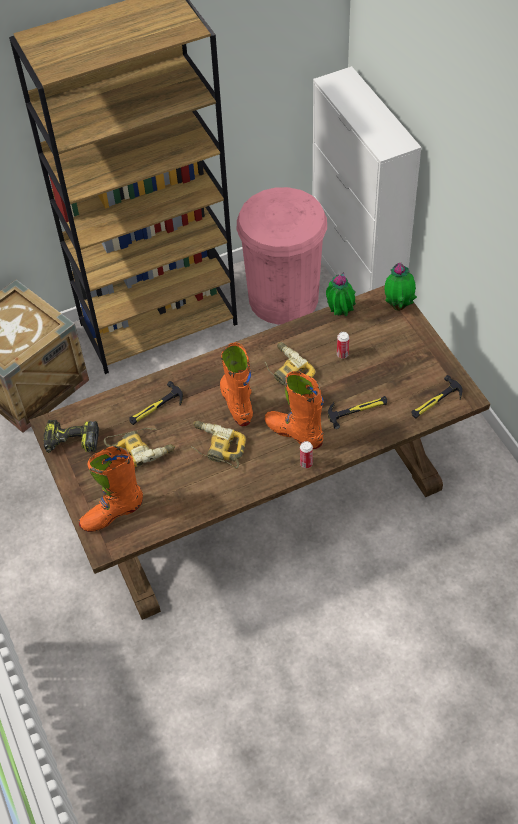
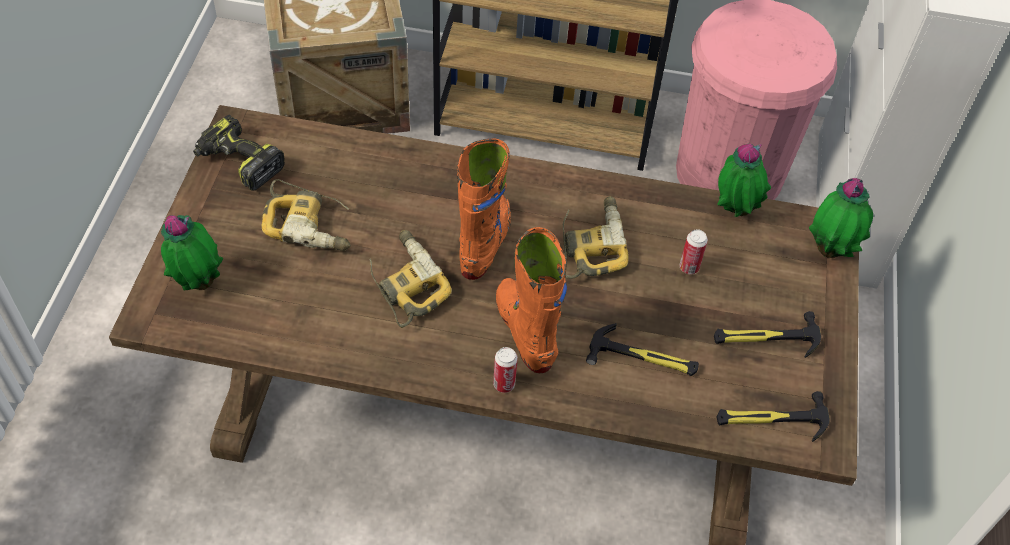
camera: 30 degrees right, 0 degrees up
orange boot [79,446,143,532] -> potted plant [161,215,223,290]
hammer [129,381,183,425] -> hammer moved to [714,311,821,358]

